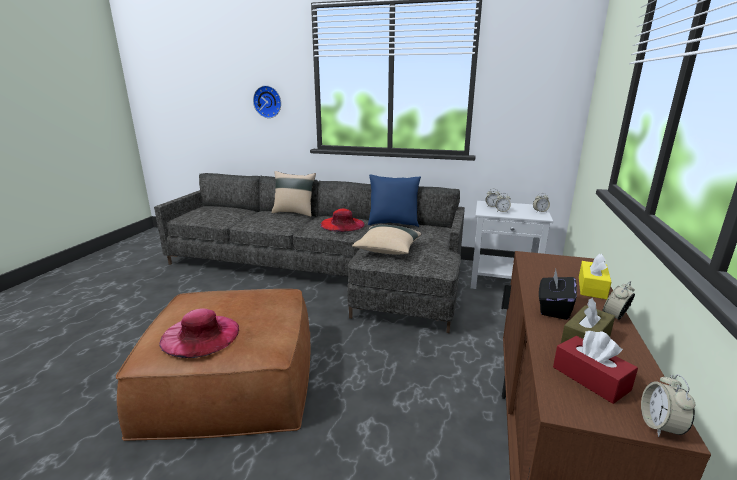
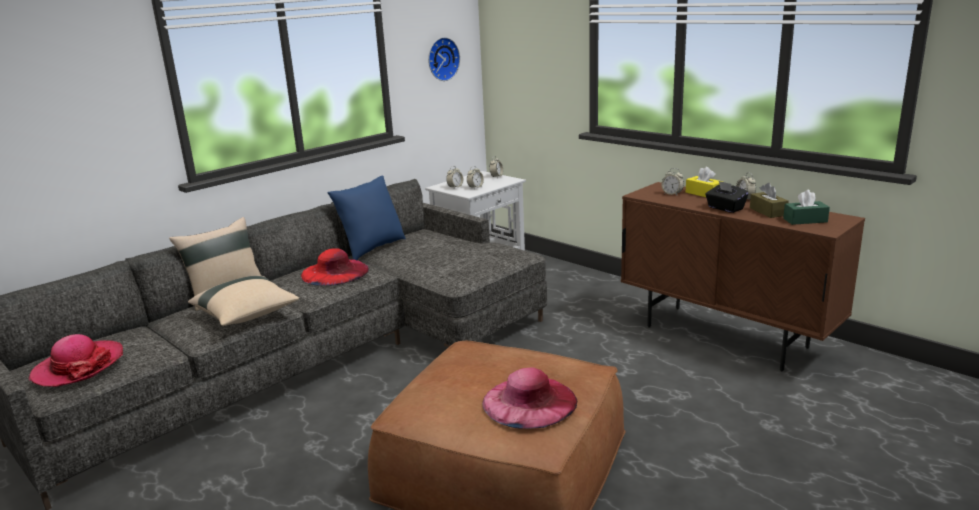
camera: 60 degrees left, 0 degrees up
wall clock [253,85,281,118] -> wall clock moved to [428,37,460,81]
beige pillow [352,225,421,255] -> beige pillow moved to [188,276,300,326]
red tissue box [553,331,638,404] -> green tissue box [783,190,830,225]
alarm clock [641,374,695,437] -> alarm clock moved to [661,168,684,195]
none -> hat [28,334,123,387]

